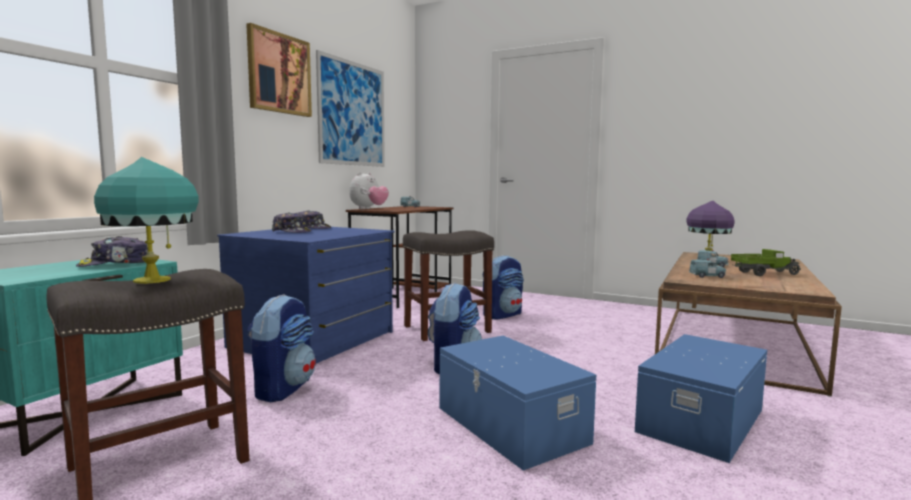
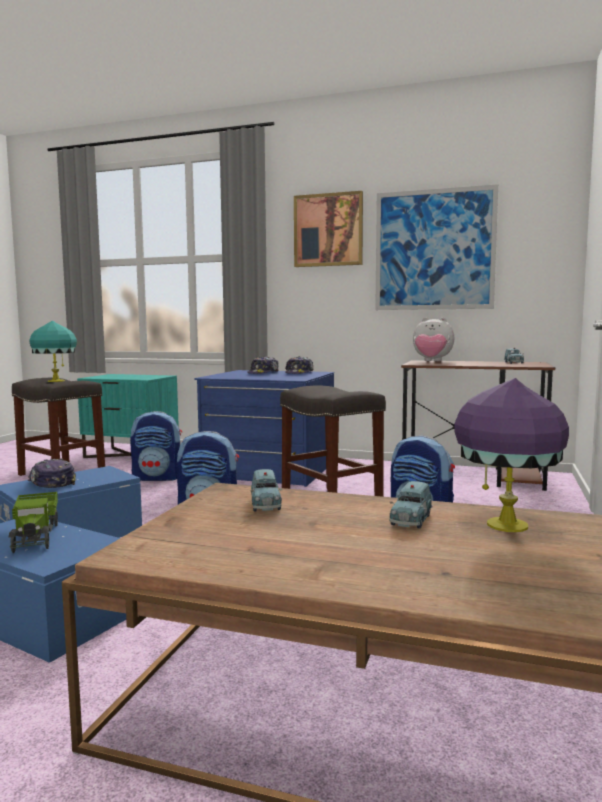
camera: 80 degrees right, 0 degrees up
cap [76,236,148,267] -> cap moved to [28,458,76,488]
toy truck [731,249,801,276] -> toy truck moved to [9,492,58,553]

